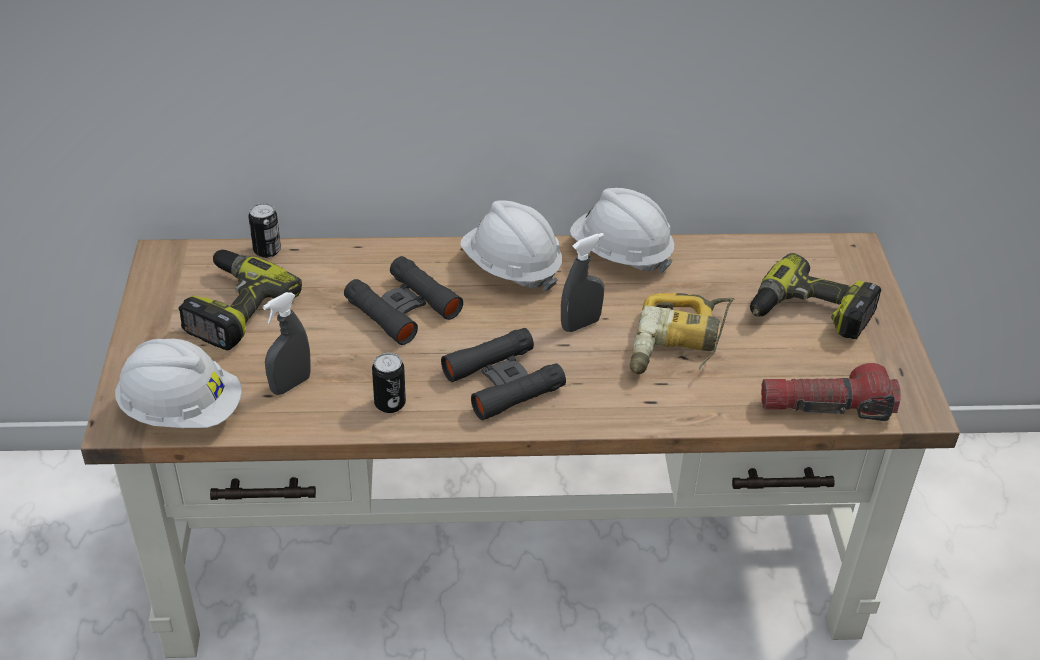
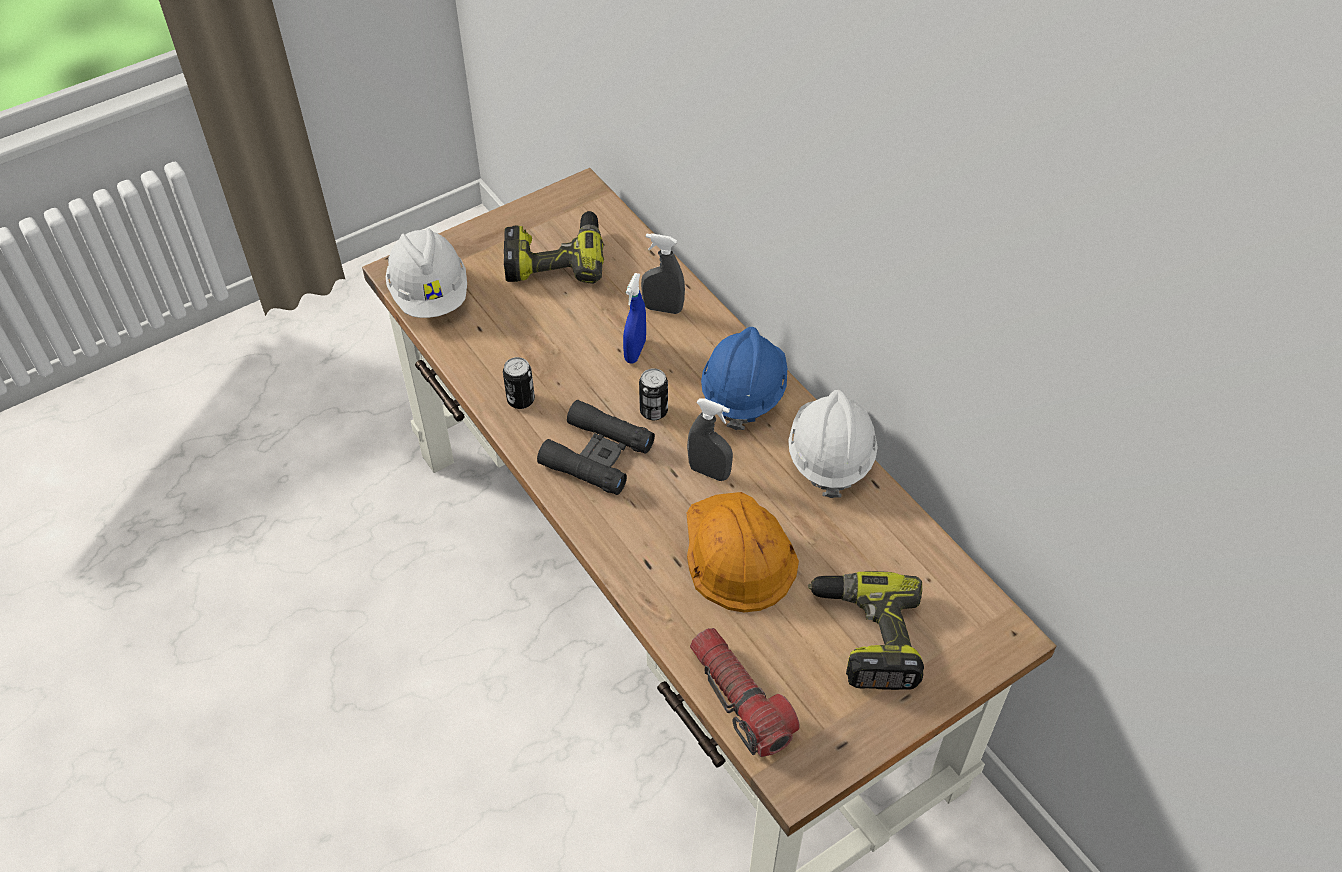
camera: 60 degrees right, 10 degrees up
can [248,203,281,258] -> can moved to [639,368,668,420]
grey spray bottle [263,292,311,395] -> grey spray bottle moved to [641,233,685,314]
black binoculars [344,256,463,345] -> blue spray bottle [623,273,646,364]
white hard hat [460,200,562,291] -> blue hard hat [701,327,787,430]
power drill [629,293,735,374] -> orange hard hat [686,492,799,612]

